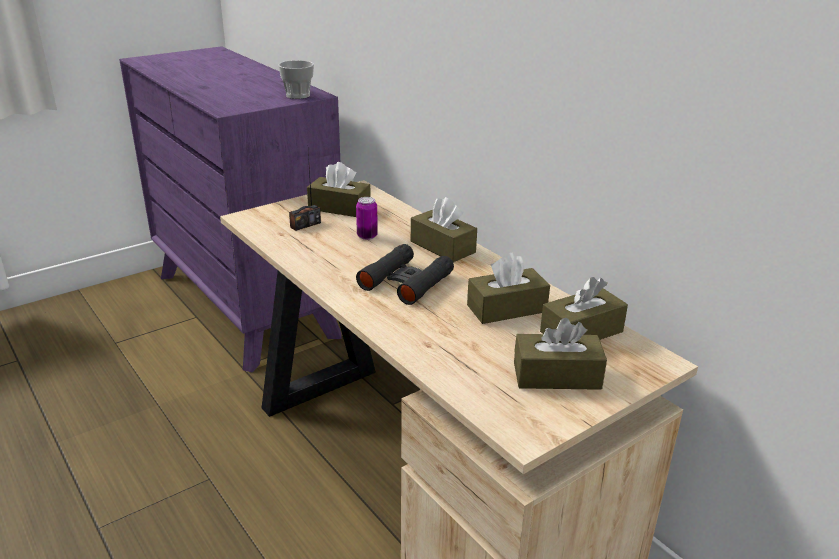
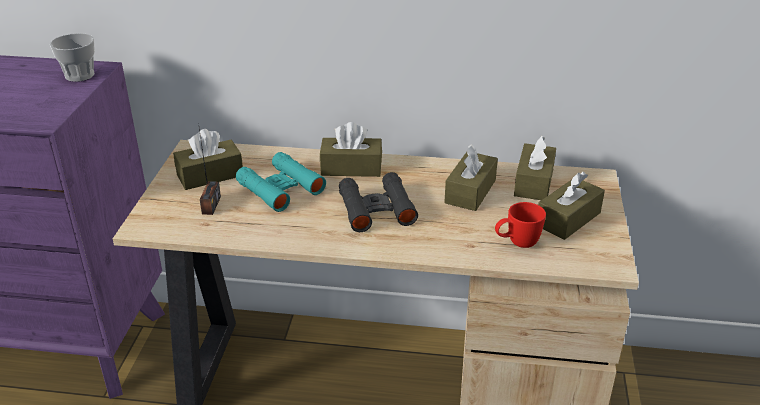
camera: 45 degrees left, 5 degrees up
can [356,197,378,240] -> turquoise binoculars [236,152,326,212]
none -> red mug [495,202,546,248]

